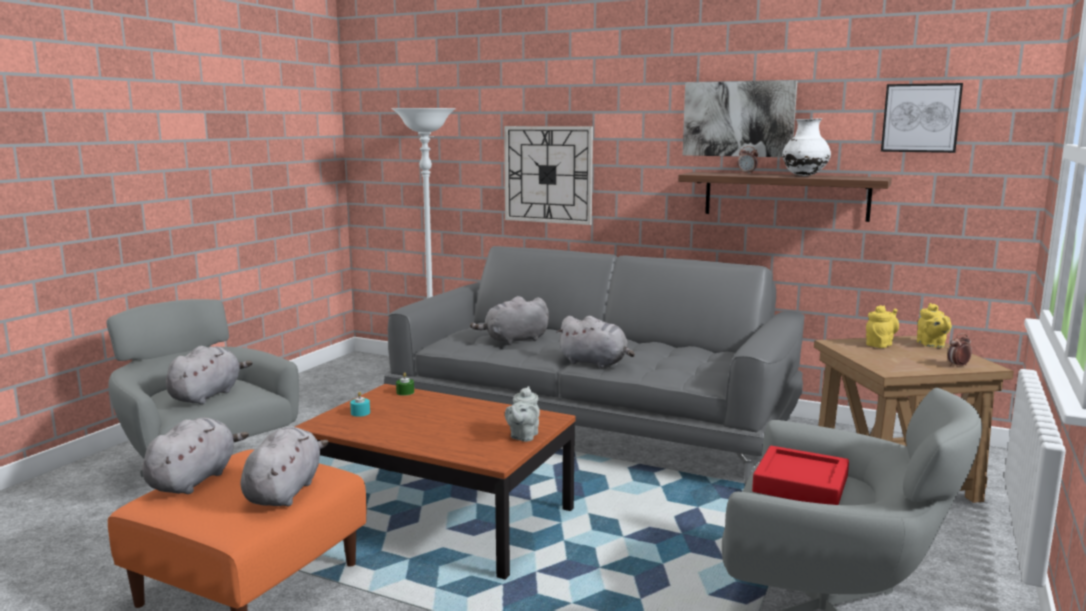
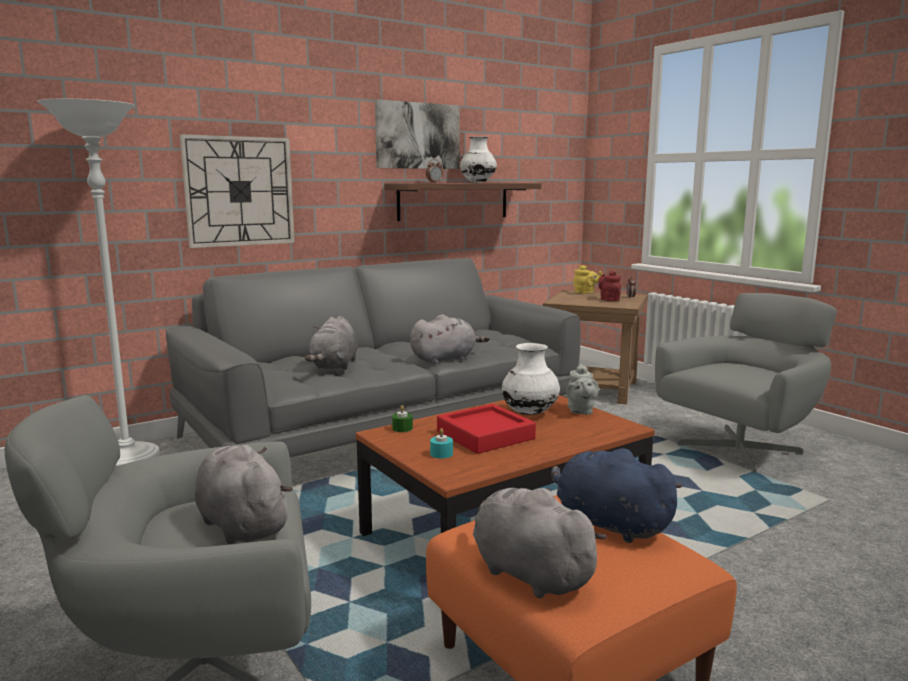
camera: 60 degrees left, 0 degrees up
grey plush toy [241,427,329,506] -> blue plush toy [551,448,683,543]
grey teapot [505,386,540,442] -> grey teapot turned 45 degrees clockwise [566,364,599,415]
red tray [752,446,849,505] -> red tray moved to [437,404,536,454]
yellow teapot [866,305,899,348] -> none
picture [881,83,963,153] -> none
none -> white vase [502,343,560,415]
none -> red teapot [598,271,621,301]

